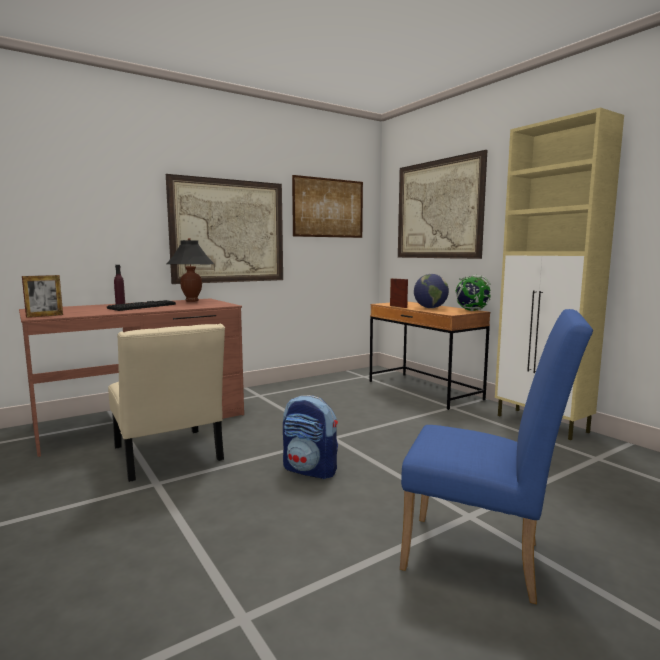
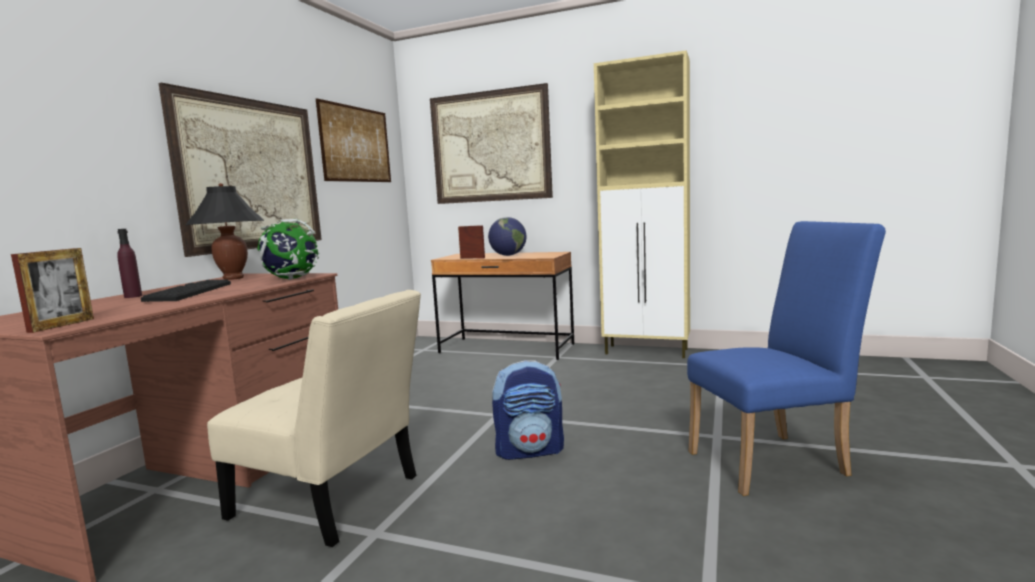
camera: 35 degrees left, 0 degrees up
globe [456,275,491,311] -> globe moved to [257,219,319,280]

